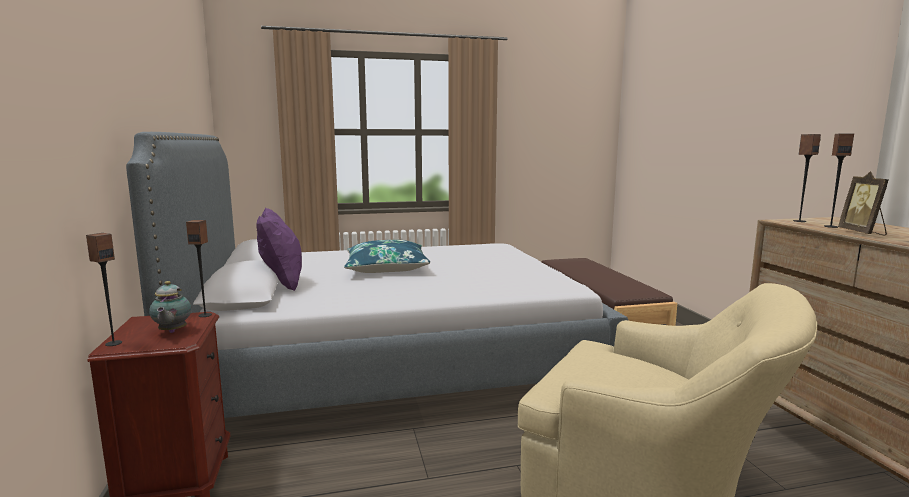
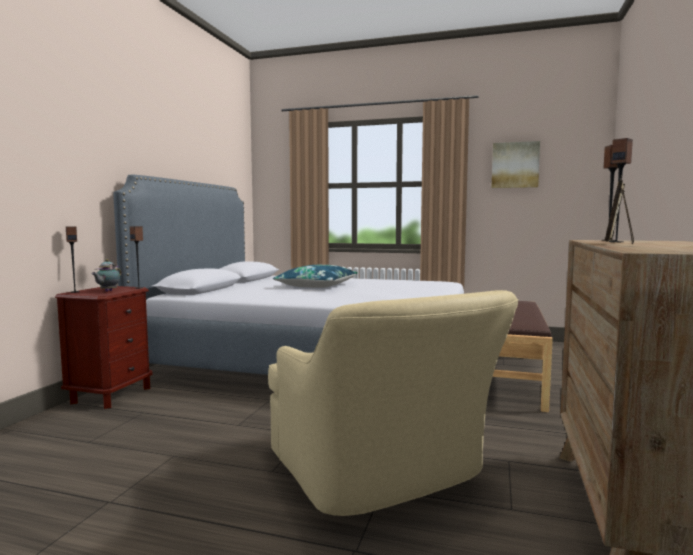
camera: 30 degrees right, 5 degrees down
purple pillow [256,208,302,291] -> none
none -> picture [492,141,540,188]

